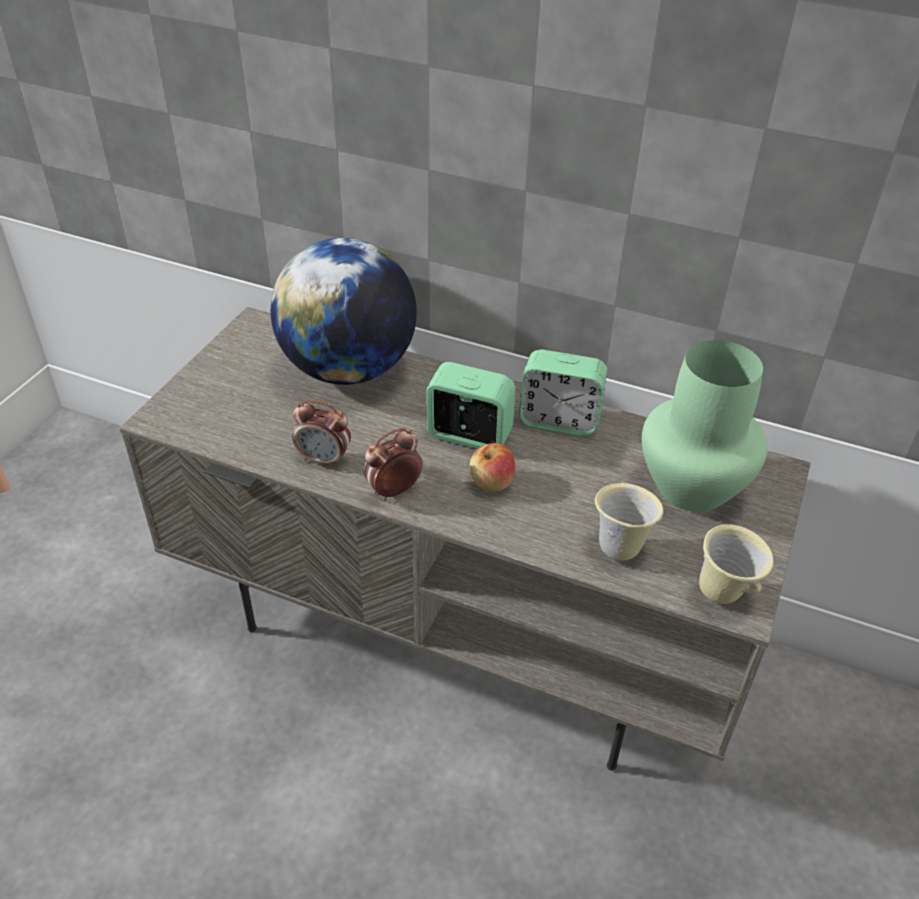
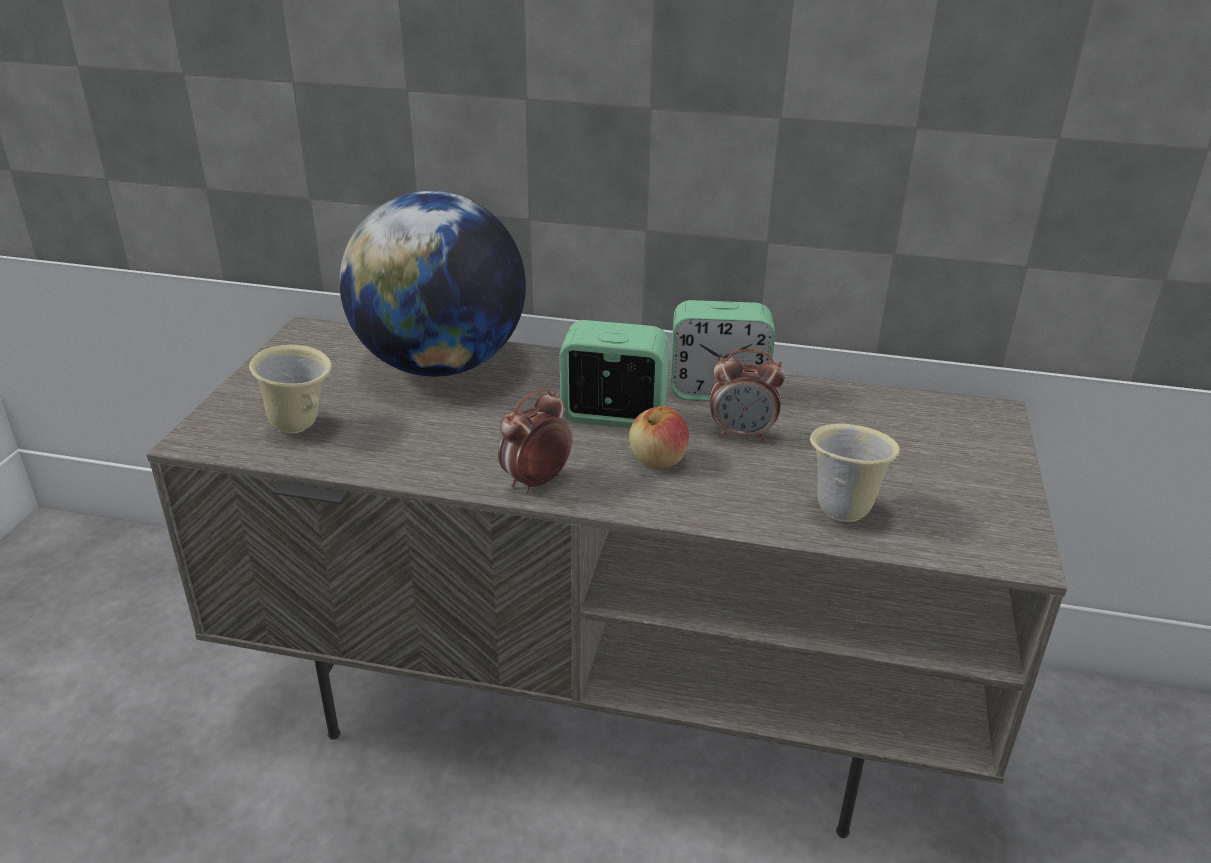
camera: 10 degrees left, 10 degrees down
alarm clock [292,400,351,468] -> alarm clock moved to [710,349,785,441]
green vase [642,340,767,512] -> none
beige mug [699,524,773,604] -> beige mug moved to [249,345,332,434]

